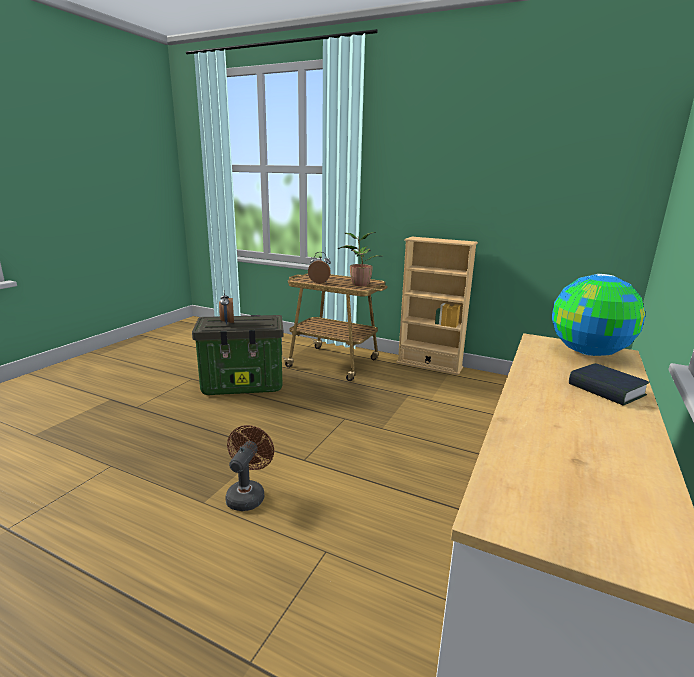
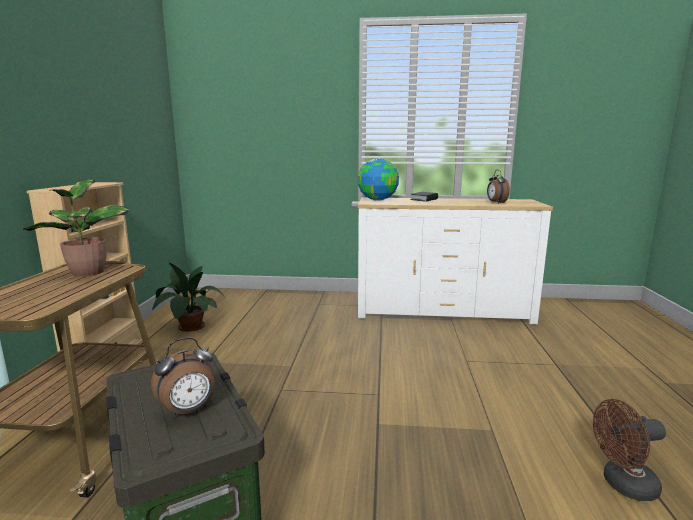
camera: 110 degrees left, 5 degrees down
brown fan [225,425,274,511] -> brown fan moved to [593,399,666,501]
alarm clock [308,252,331,283] -> alarm clock moved to [487,170,510,204]
none -> potted plant [152,263,224,332]

